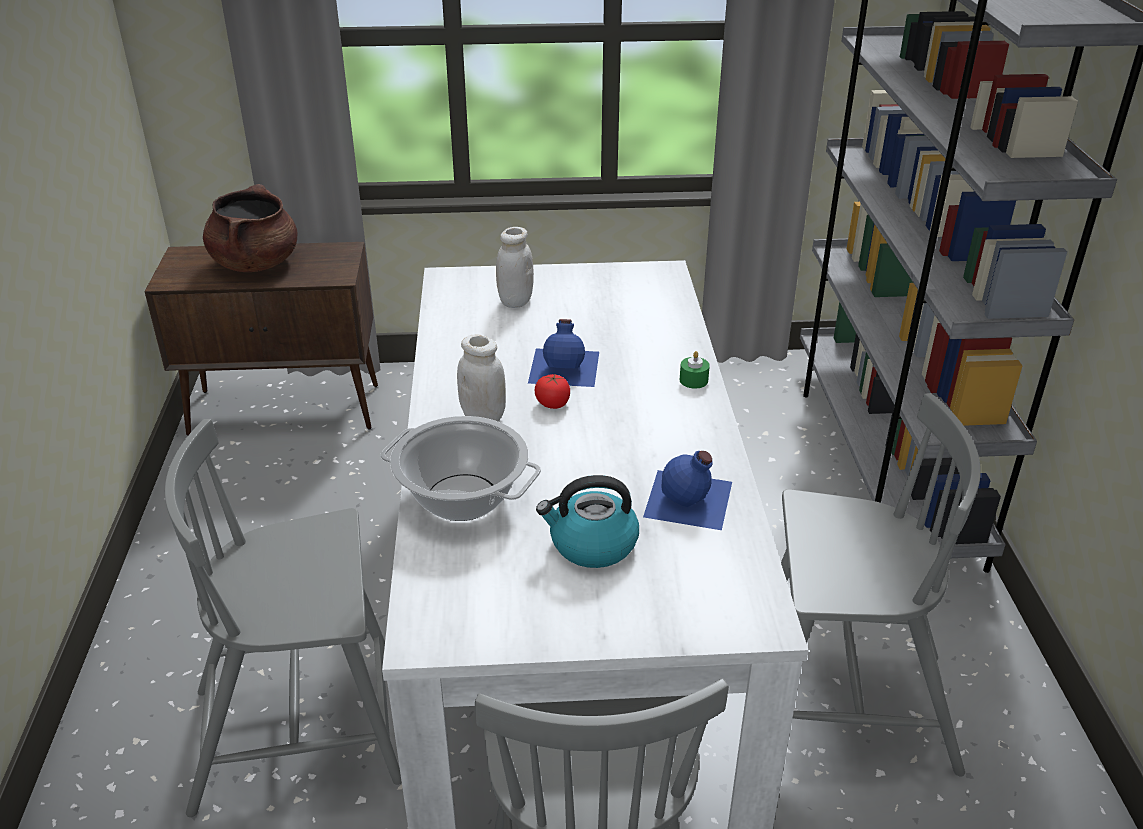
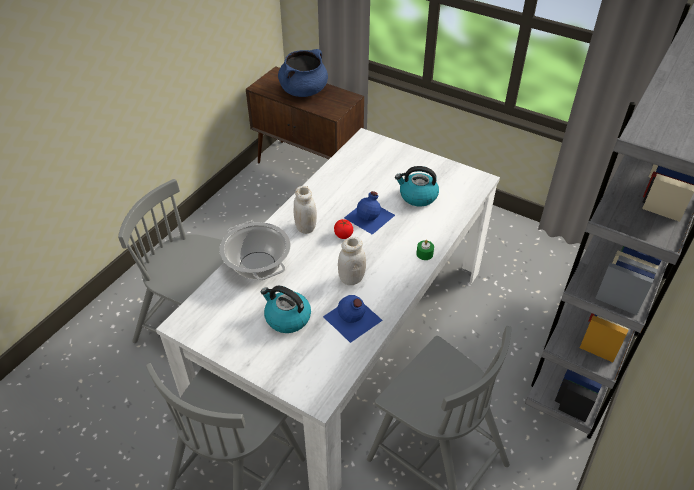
camera: 35 degrees right, 10 degrees up
brown cooking pot [203,184,297,272] -> blue cooking pot [278,49,328,97]
white jar [496,227,534,308] -> white jar moved to [338,237,366,285]
none -> kettle [395,166,439,207]

